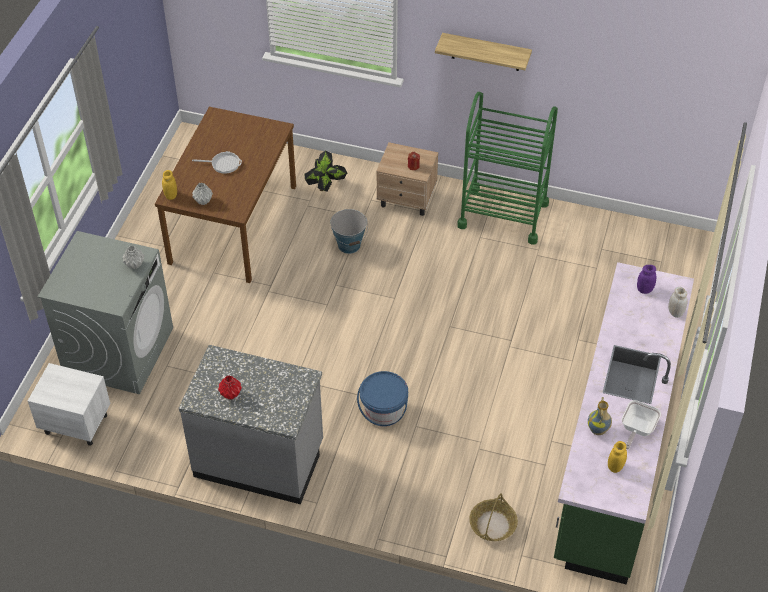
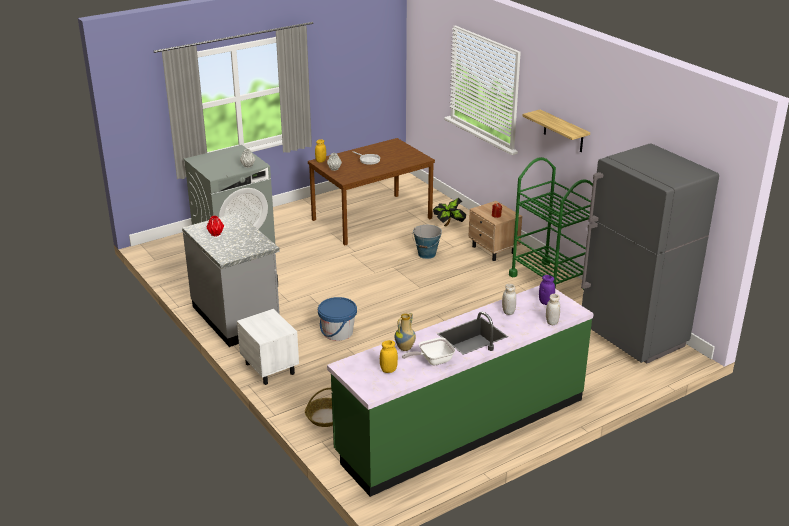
camera: 40 degrees right, 20 degrees down
white nightstand [28,363,110,446] -> white nightstand moved to [237,309,299,385]
none -> white jar [502,284,516,315]
none -> grey fridge [581,143,719,364]

